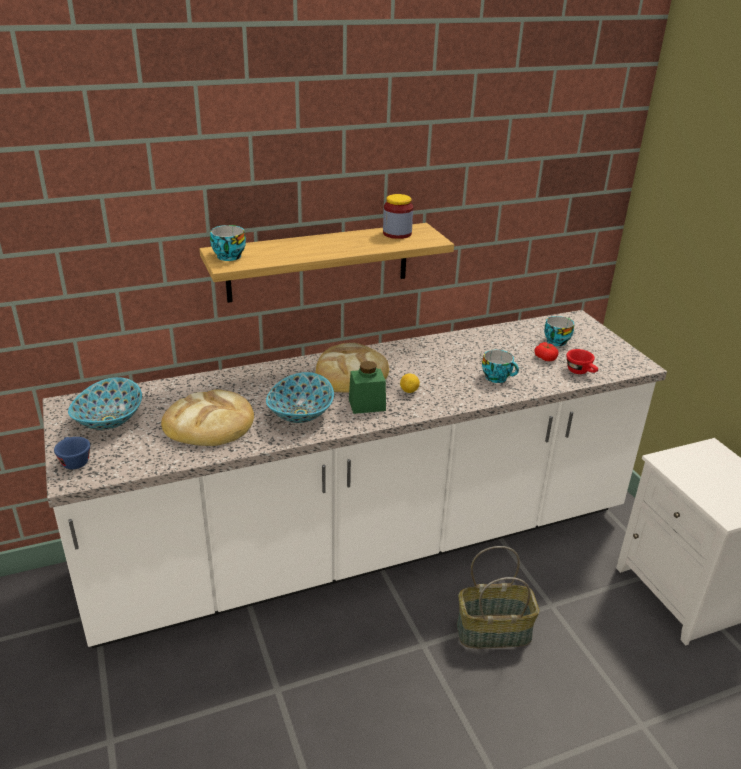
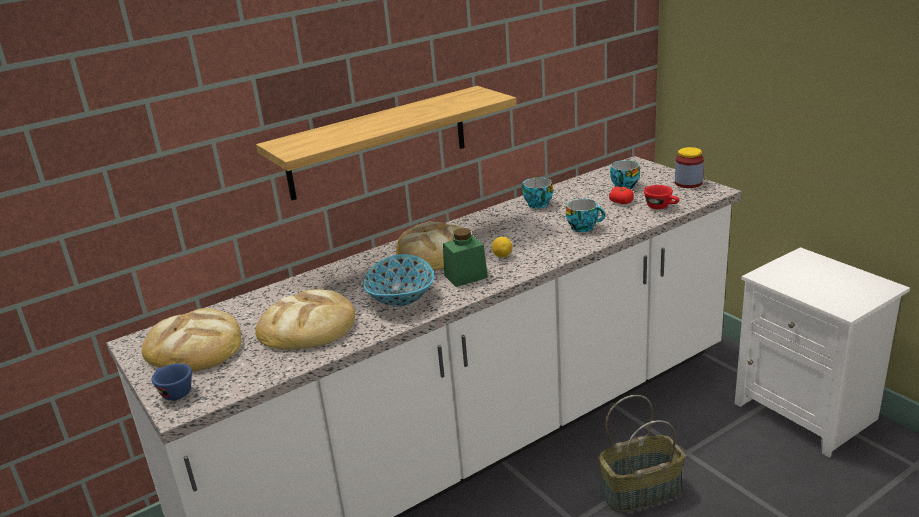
camera: 10 degrees left, 5 degrees down
bowl [68,377,142,430] -> bread [142,308,242,372]
cup [210,225,246,261] -> cup moved to [522,177,553,209]
jar [383,194,413,239] -> jar moved to [675,147,704,188]

